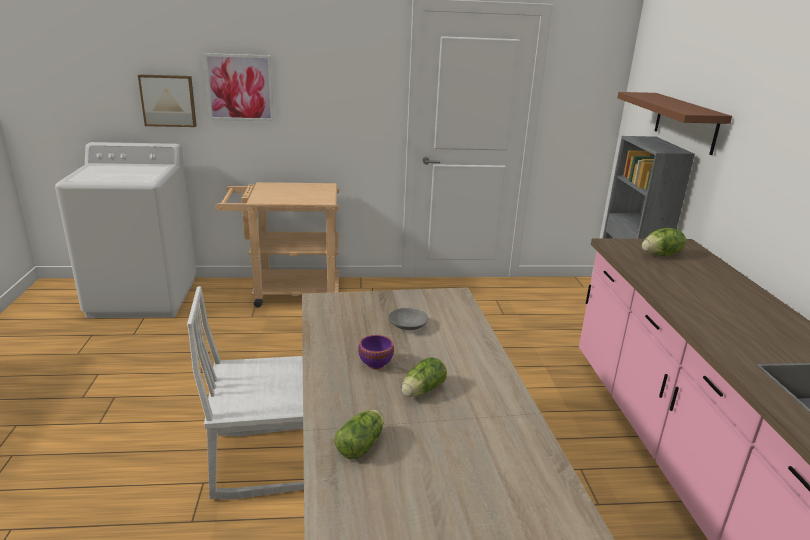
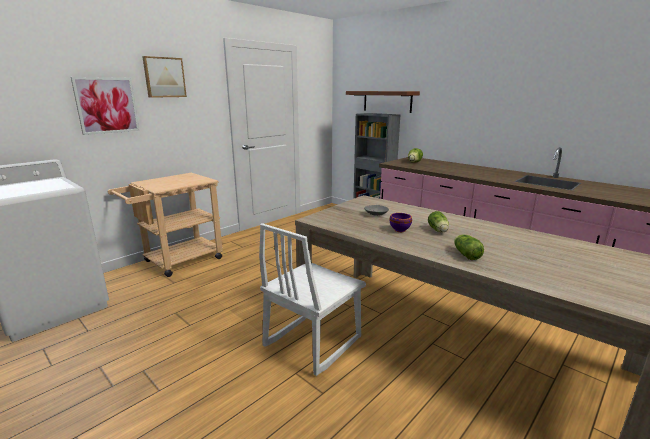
camera: 40 degrees left, 5 degrees down
picture [138,74,197,127] -> picture moved to [142,56,187,98]

